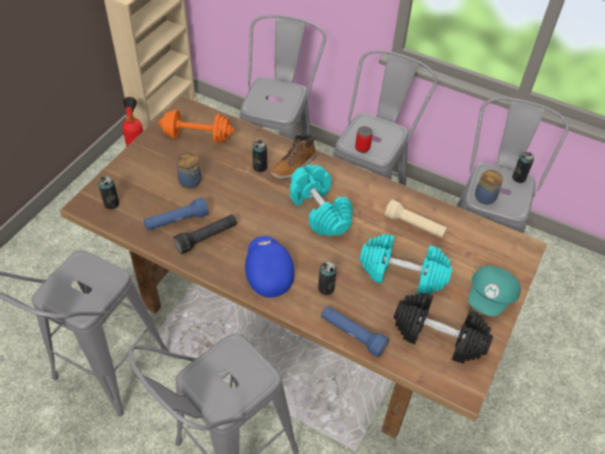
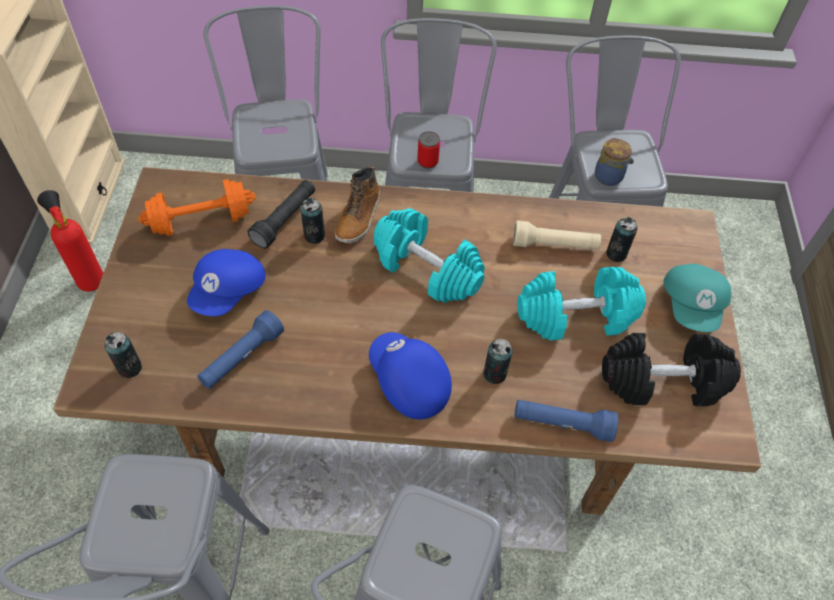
camera: 25 degrees left, 5 degrees up
black flashlight [173,214,237,254] -> black flashlight moved to [247,180,315,249]
jar [176,153,201,188] -> blue cap [187,249,266,316]
can [512,152,534,183] -> can moved to [606,217,638,262]

